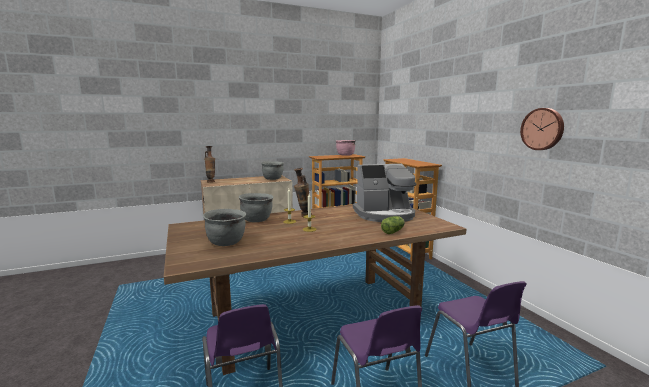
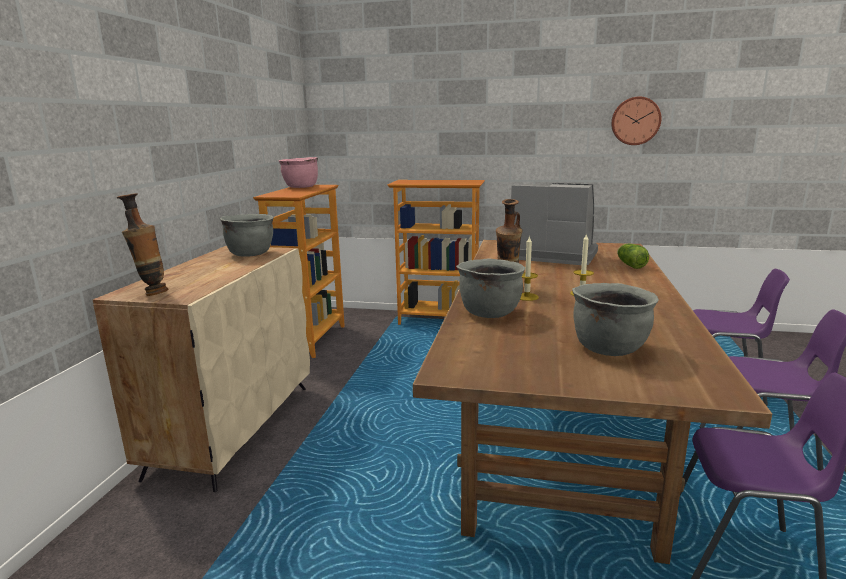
camera: 55 degrees left, 5 degrees up
coffee machine [353,164,416,222] -> coffee machine turned 90 degrees counterclockwise [511,183,598,265]

